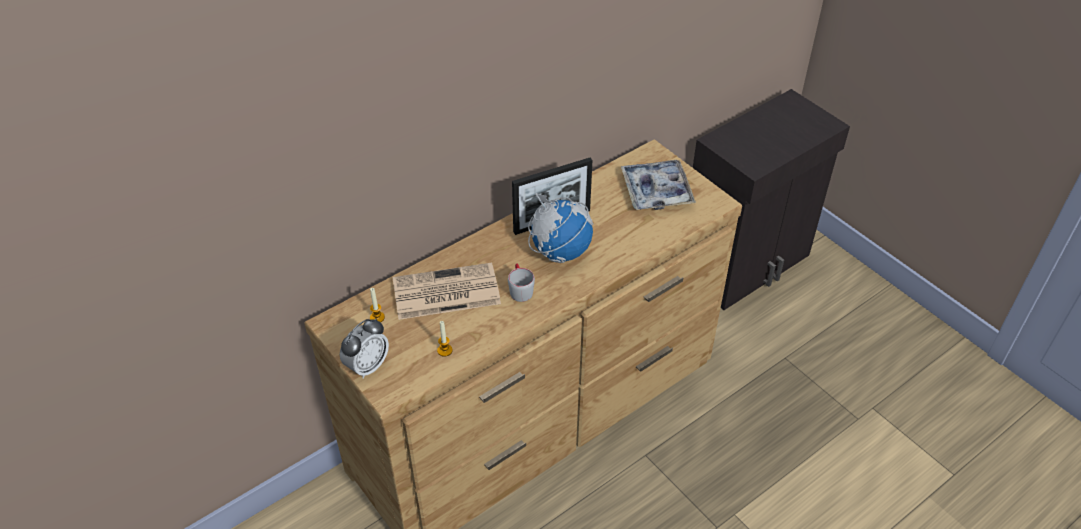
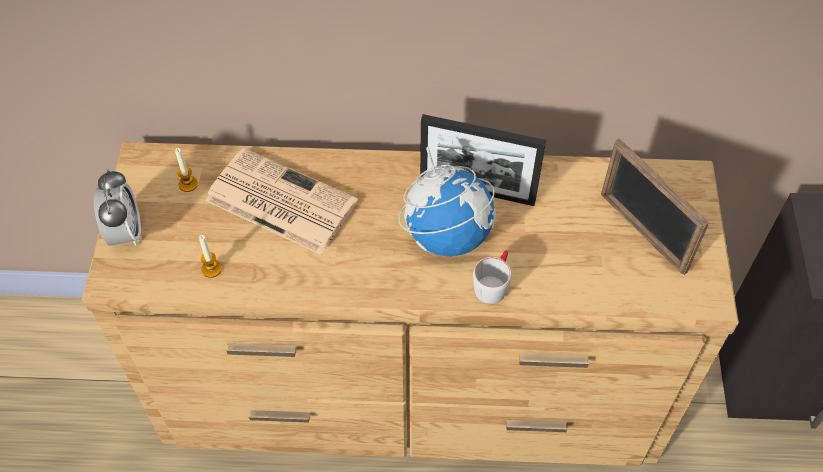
camera: 40 degrees right, 10 degrees up
alarm clock [340,318,389,379] -> alarm clock turned 90 degrees counterclockwise [94,170,141,246]
grey mug [508,263,535,302] -> grey mug moved to [473,250,512,304]
tray [621,160,696,210] -> picture frame [601,139,710,275]

